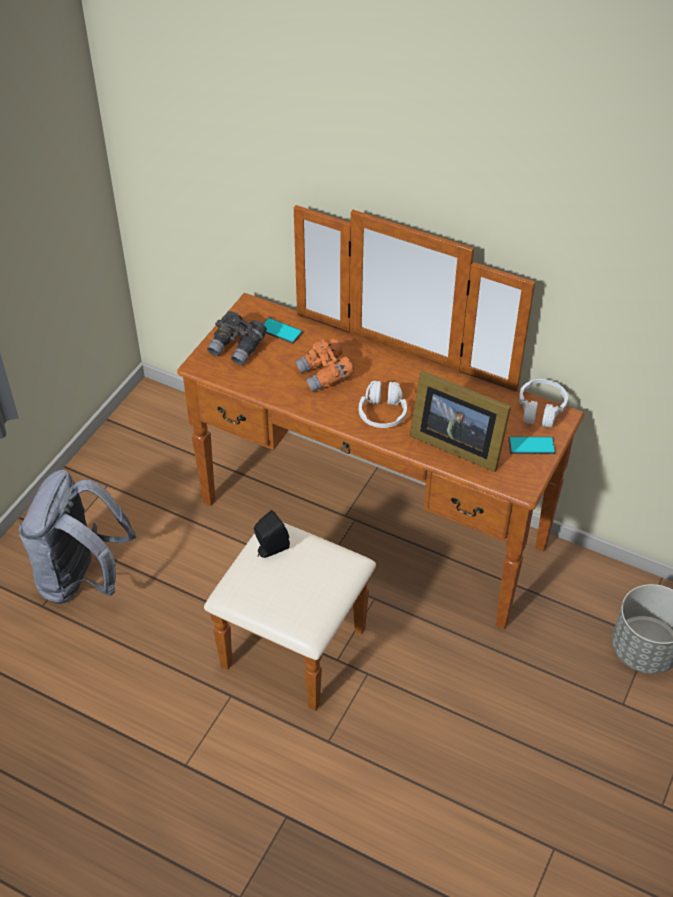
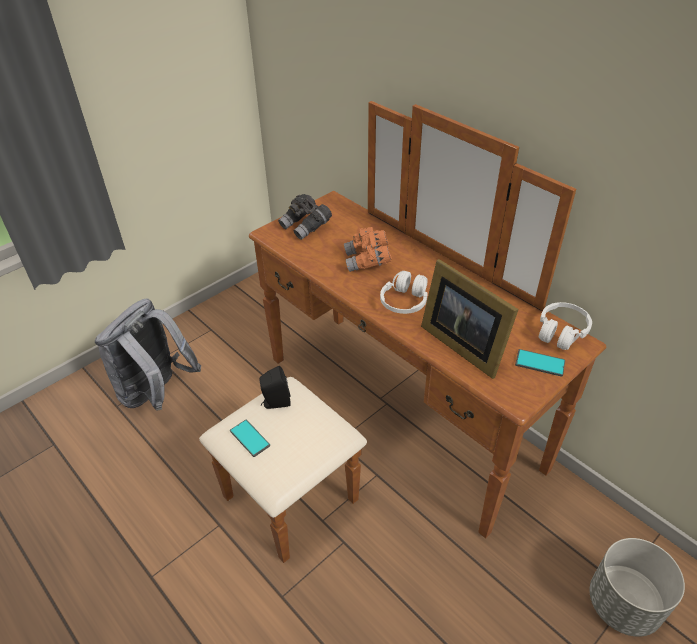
camera: 20 degrees right, 5 degrees down
phone [263,318,303,344] -> phone moved to [230,420,270,457]

